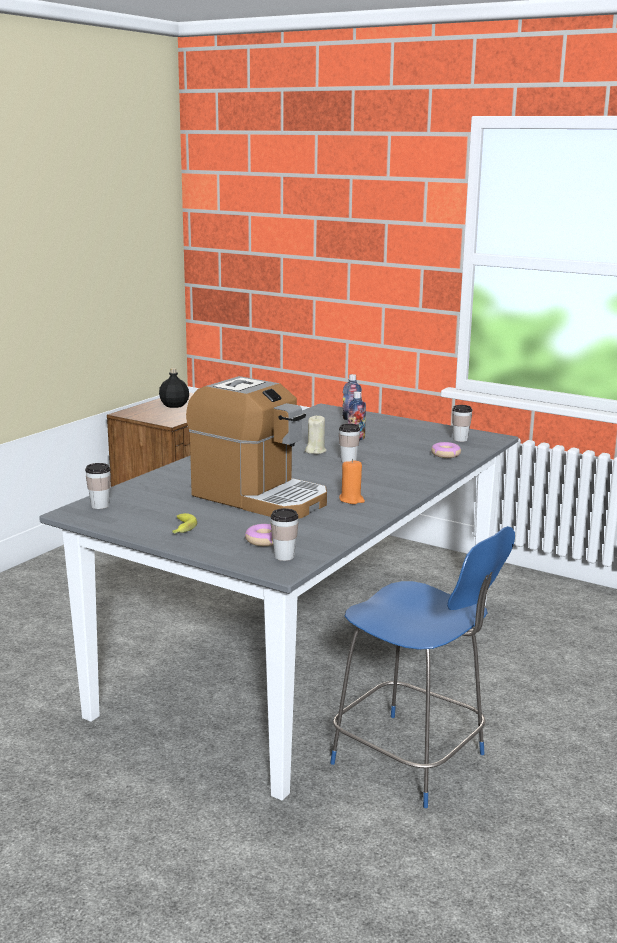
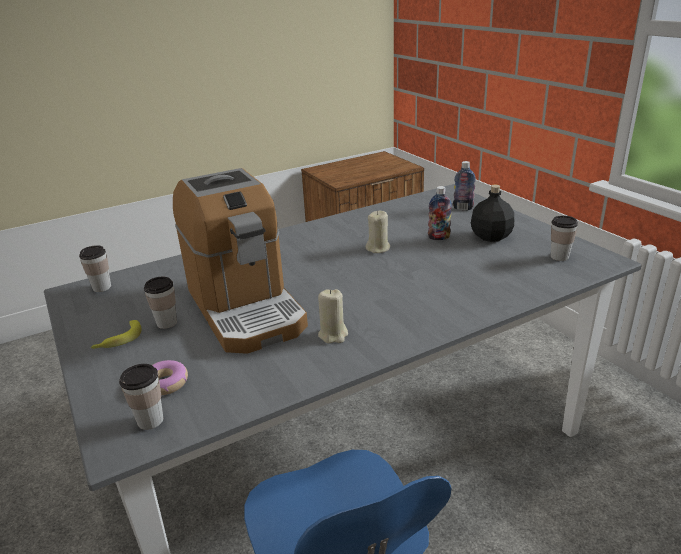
camera: 30 degrees right, 10 degrees up
black bottle [159,368,189,408] -> black bottle moved to [471,185,514,242]
cup [339,423,360,462] -> cup moved to [144,277,177,329]
orange candle [339,459,365,504] -> beige candle [318,289,348,343]
donut [431,442,461,458] -> none

